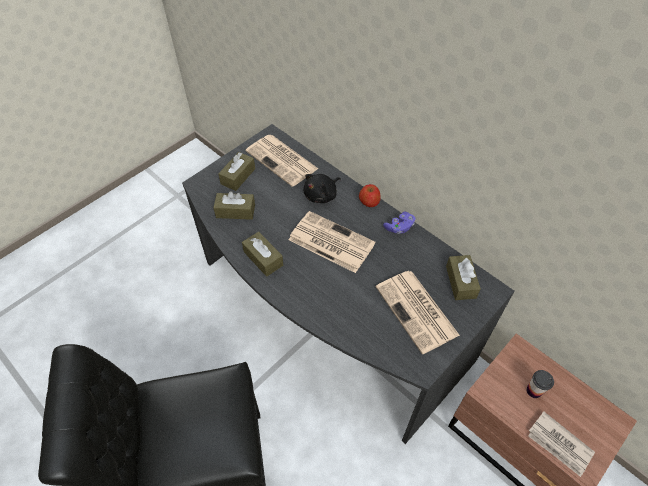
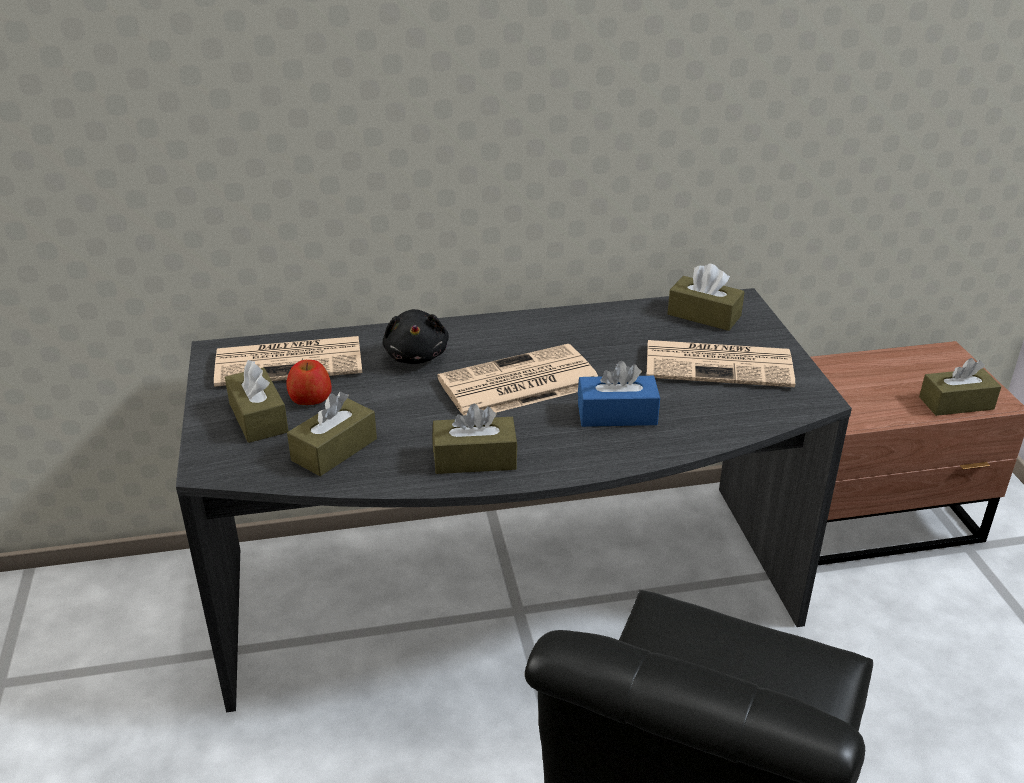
camera: 55 degrees left, 20 degrees down
apple [359,184,381,207] -> apple moved to [286,360,332,405]
purple game controller [383,212,415,234] -> none
cup [526,370,554,398] -> none
newspaper [528,411,595,477] -> brown tissue box [919,358,1001,416]
none -> blue tissue box [578,361,660,427]

